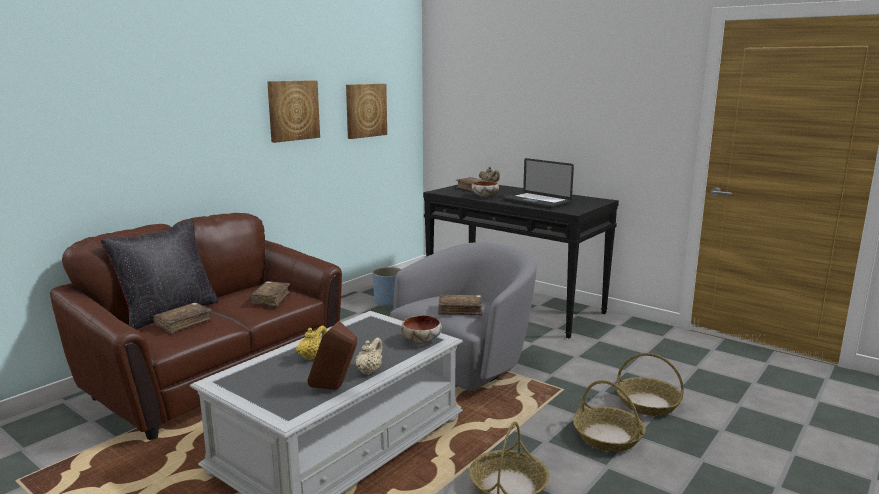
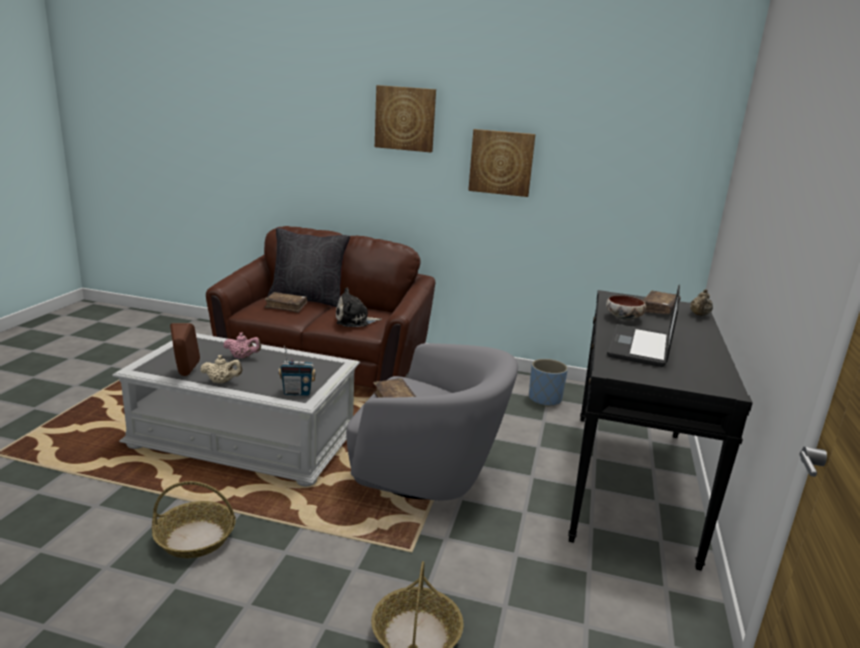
camera: 65 degrees right, 5 degrees up
brown book [249,281,290,307] -> plush toy [336,287,382,327]
yellow teapot [296,326,327,361] -> pink teapot [223,333,261,359]
picture [346,84,387,139] -> picture moved to [375,85,436,152]
bowl [401,315,442,343] -> radio [278,346,316,396]
basket [573,380,646,452] -> none

